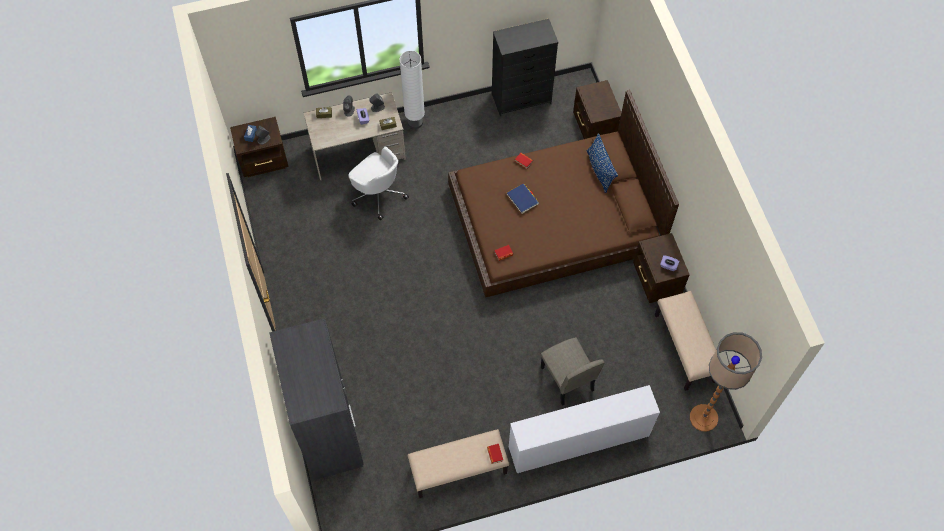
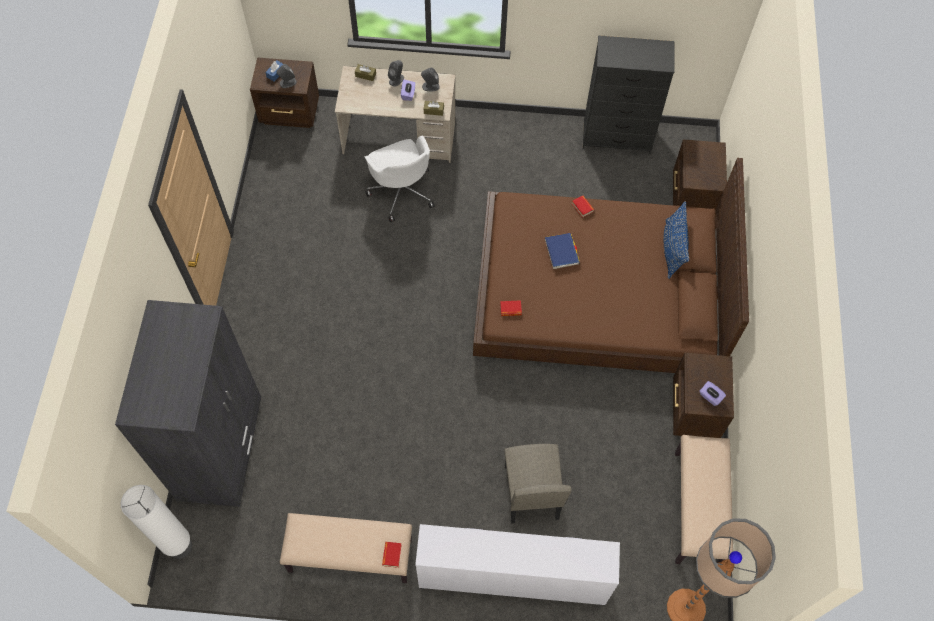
camera: 20 degrees right, 0 degrees up
white floor lamp [399,51,425,129] -> white floor lamp moved to [121,485,192,559]

